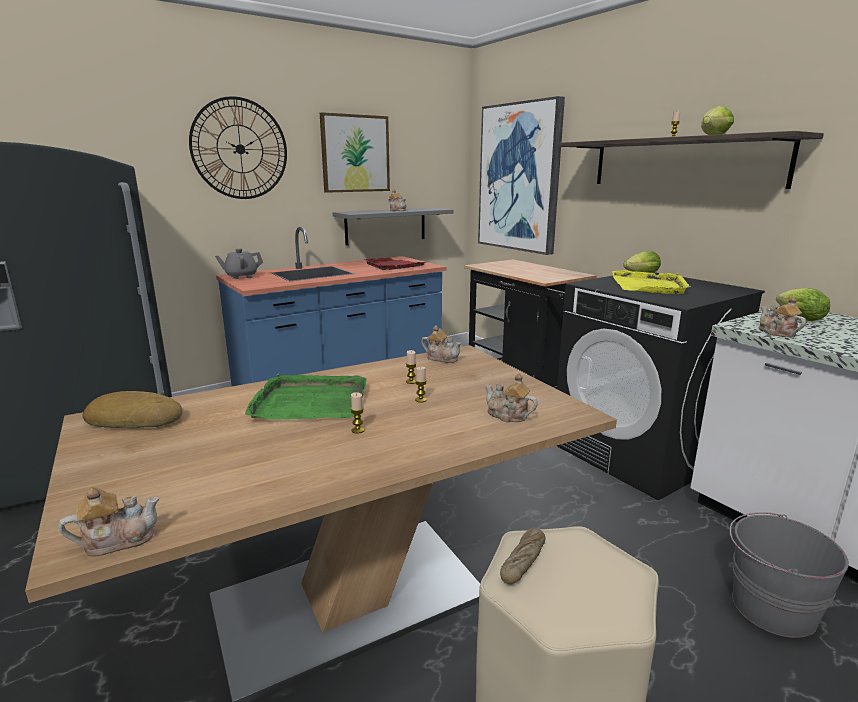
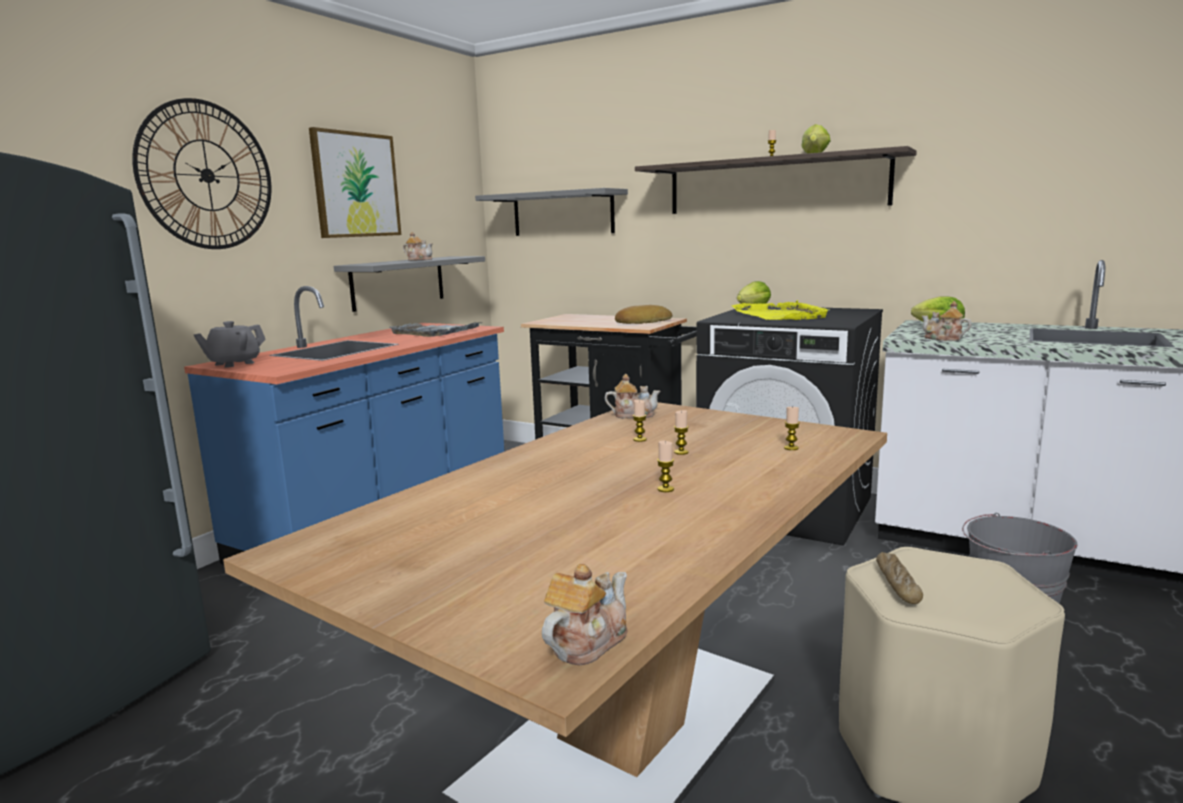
camera: 25 degrees left, 5 degrees down
bread [82,391,183,428] -> bread moved to [615,305,672,324]
green tray [245,374,367,419] -> none
red tray [364,257,427,270] -> grey tray [389,322,482,337]
picture [478,96,565,255] -> grey shelf [475,188,628,236]
teapot [485,373,538,423] -> candle [784,407,800,450]

